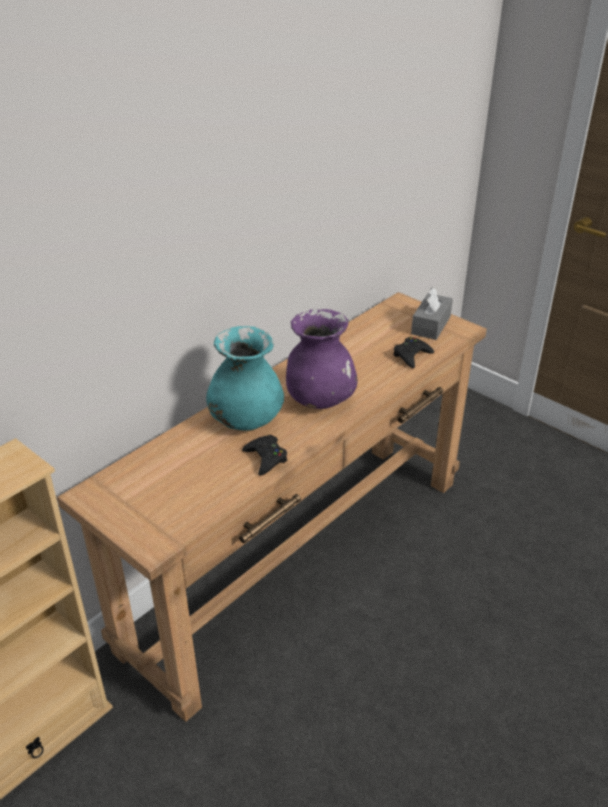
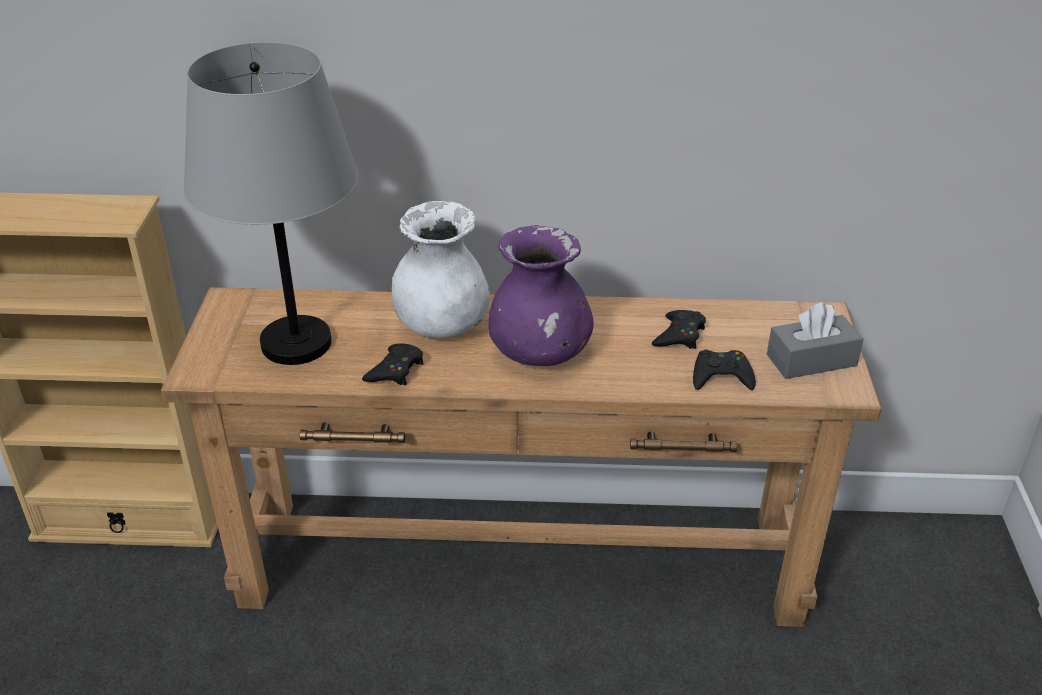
camera: 50 degrees right, 0 degrees up
turquoise vase [206,326,284,431] -> white vase [391,201,490,338]
none -> grey table lamp [184,42,358,365]
none -> black game controller [652,310,706,349]

